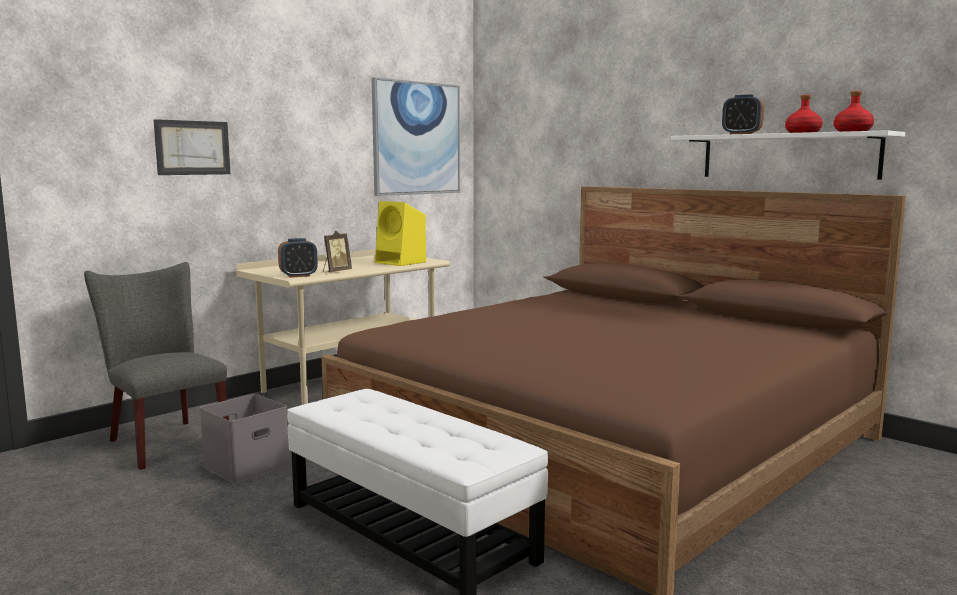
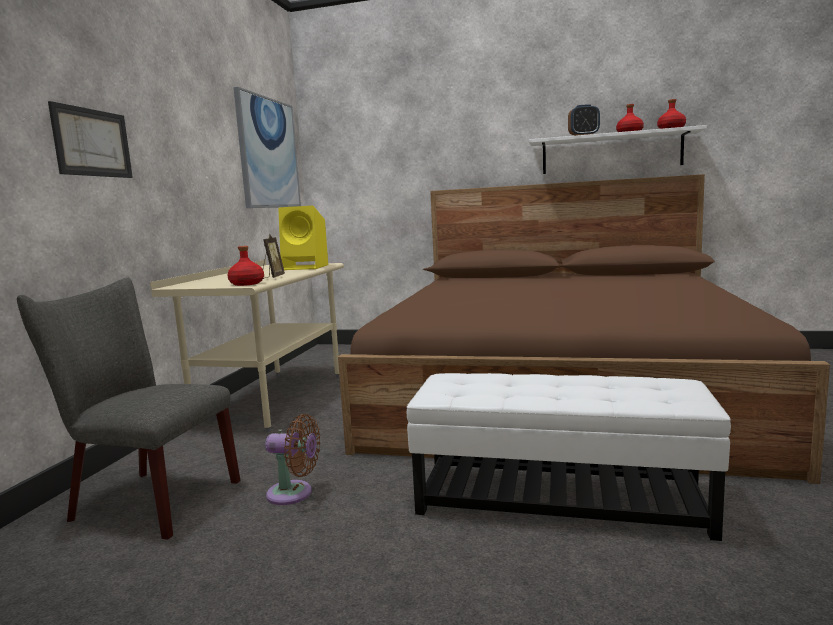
camera: 30 degrees left, 0 degrees up
grey storage box [200,394,290,484] -> brown fan [265,414,321,505]
alarm clock [278,238,318,278] -> red bottle [228,246,264,286]

